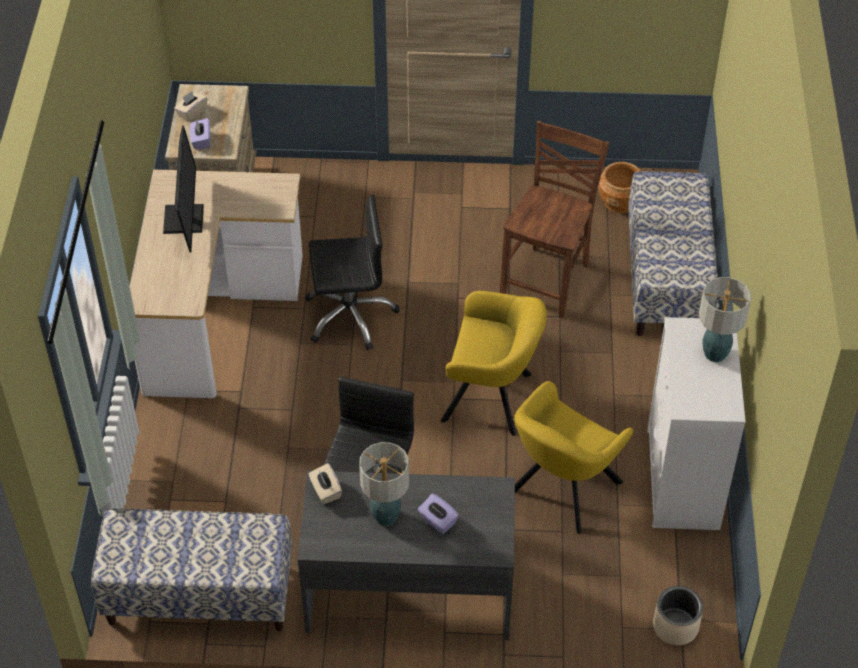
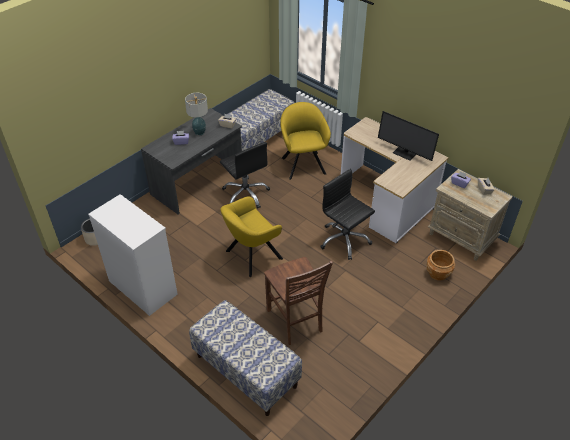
camera: 130 degrees right, 5 degrees down
black office chair [305,194,400,350] -> black office chair turned 105 degrees clockwise [320,169,375,260]
yellow armchair [514,381,633,534] -> yellow armchair moved to [280,102,331,180]
brown planter [598,162,640,213] -> brown planter moved to [426,250,455,281]
table lamp [699,277,751,362] -> none

